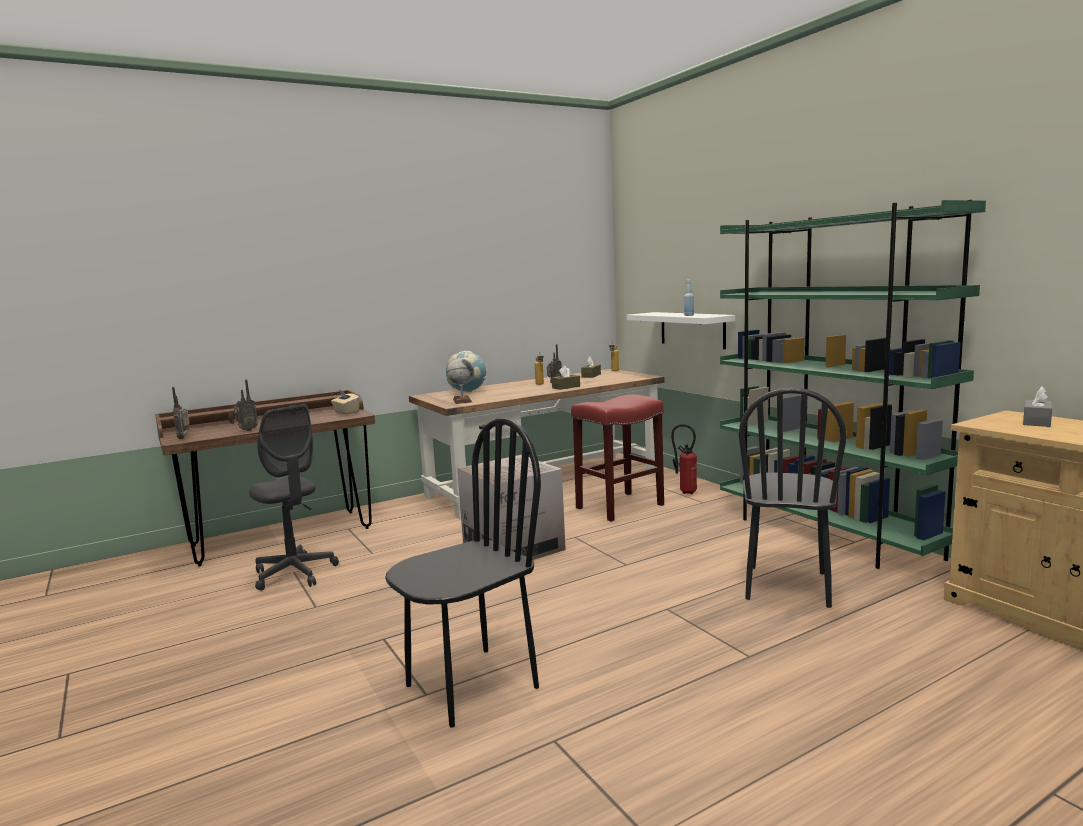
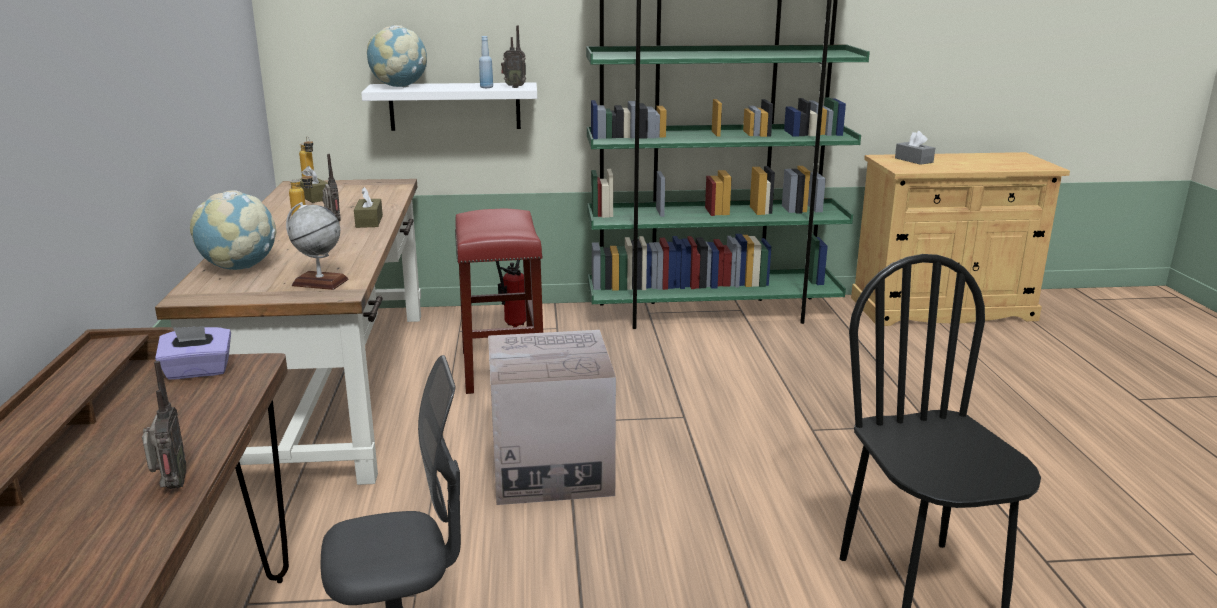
camera: 65 degrees left, 10 degrees up
radio [172,387,190,439] -> radio moved to [501,25,526,88]
beige tissue box [331,390,360,414] -> purple tissue box [155,326,231,380]
black chair [738,387,847,608] -> none
none -> globe [367,25,427,87]

